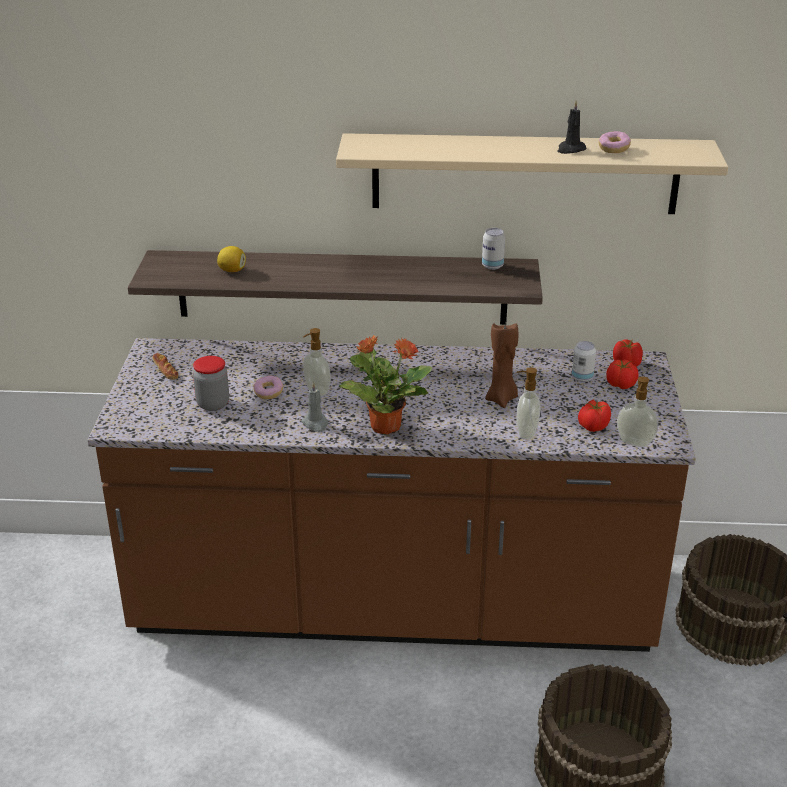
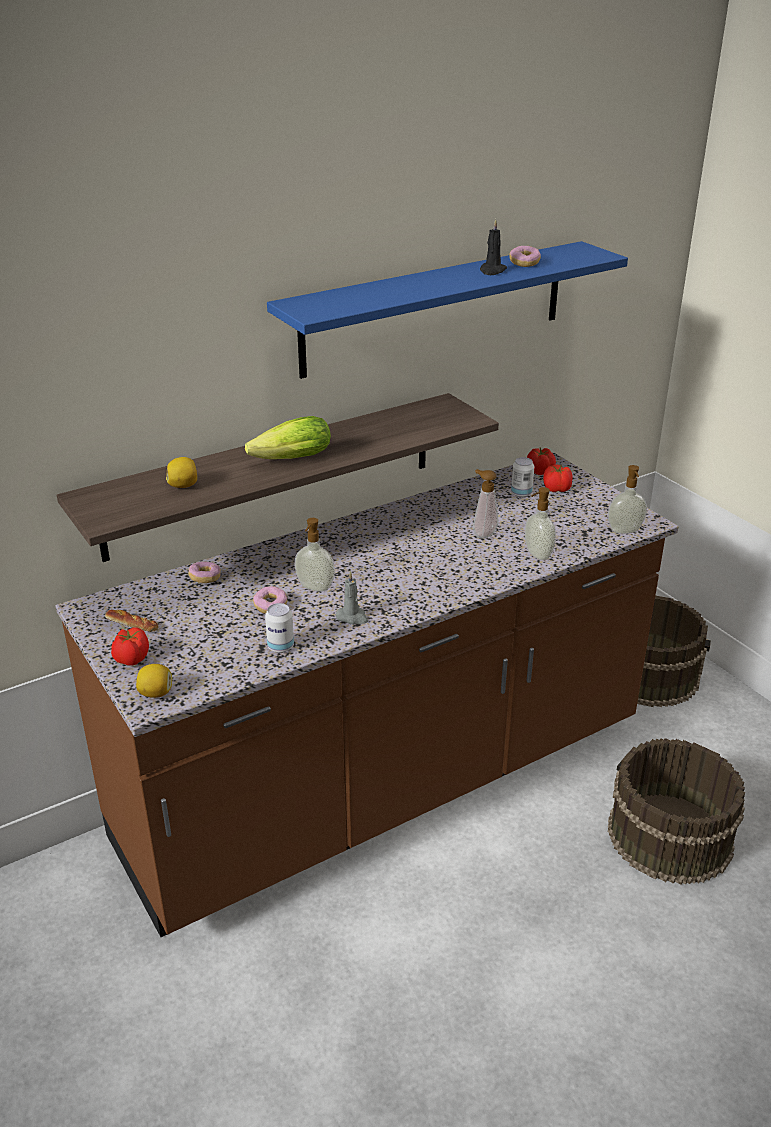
camera: 35 degrees left, 0 degrees up
jar [193,356,229,411] -> none
beige shelf [336,133,728,214] -> blue shelf [267,241,628,379]
potted plant [339,335,432,435] -> none
can [482,228,505,270] -> can moved to [265,603,294,653]
brown candle [485,322,518,408] -> soap dispenser [473,469,499,539]
tomato [578,400,611,432] -> tomato moved to [111,627,149,666]
none -> lemon [136,664,172,698]
none -> donut [189,562,221,583]
none -> lettuce [245,416,331,459]

